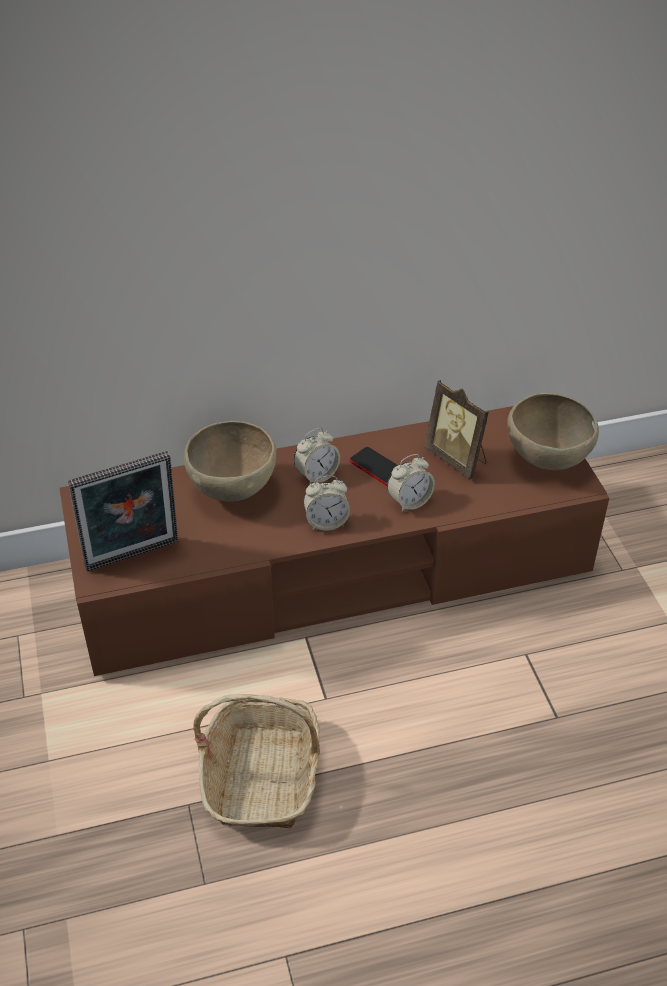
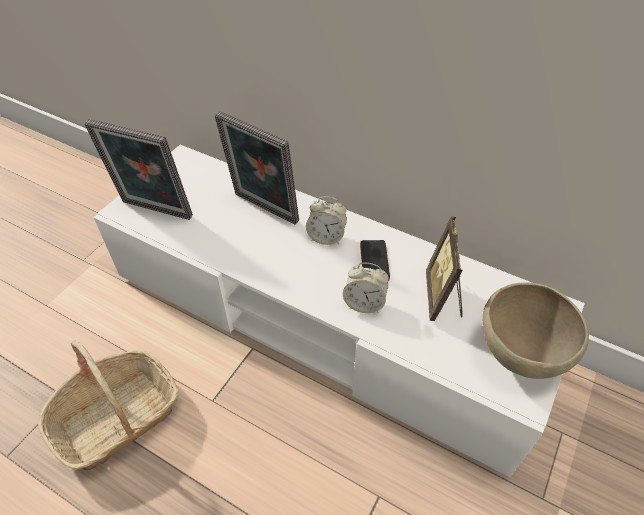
camera: 45 degrees right, 5 degrees up
brown tv stand [59,406,609,676] -> white tv stand [94,145,585,477]
brown bowl [184,421,277,502] -> picture frame [215,111,299,225]
alarm clock [304,475,350,531] -> none

